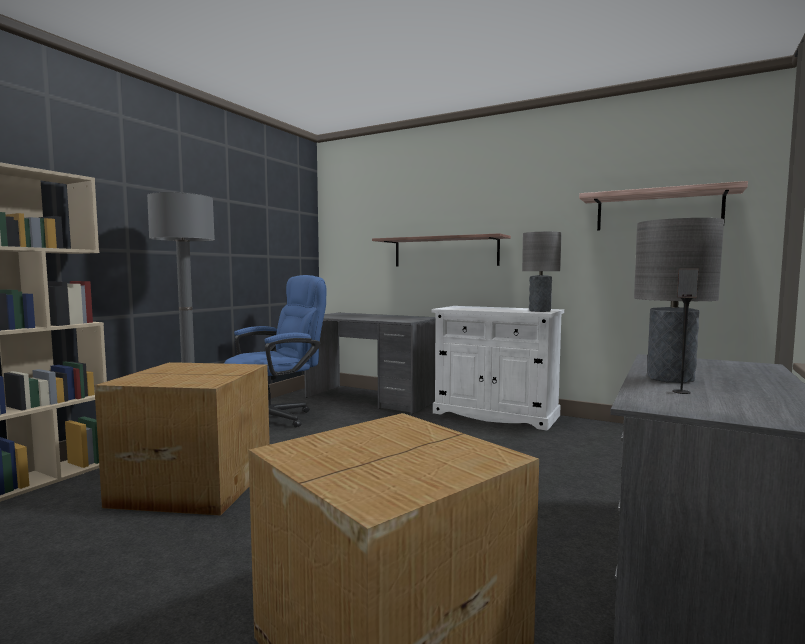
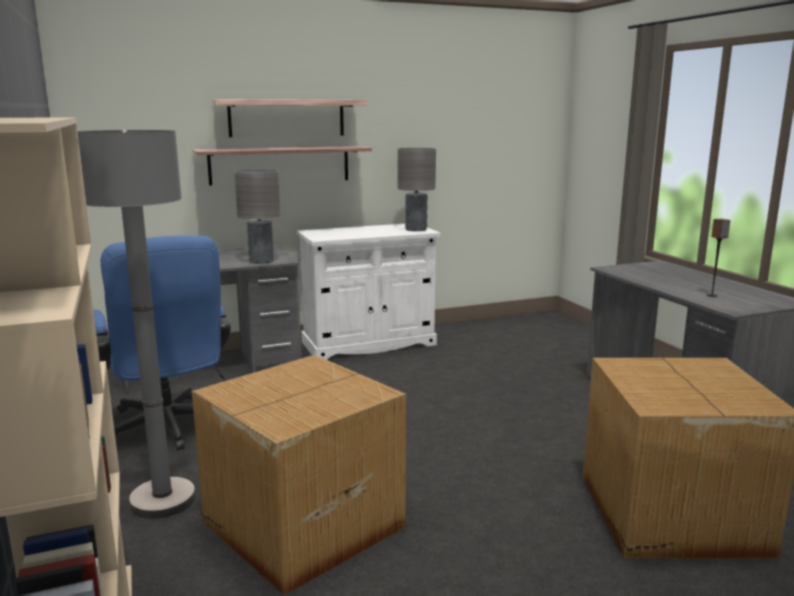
camera: 50 degrees left, 10 degrees up
blue office chair [224,275,326,428] -> blue office chair turned 150 degrees clockwise [93,235,231,451]
shelf [579,181,748,231] -> shelf moved to [213,99,368,137]
grey table lamp [634,218,724,383] -> grey table lamp moved to [234,170,281,264]

